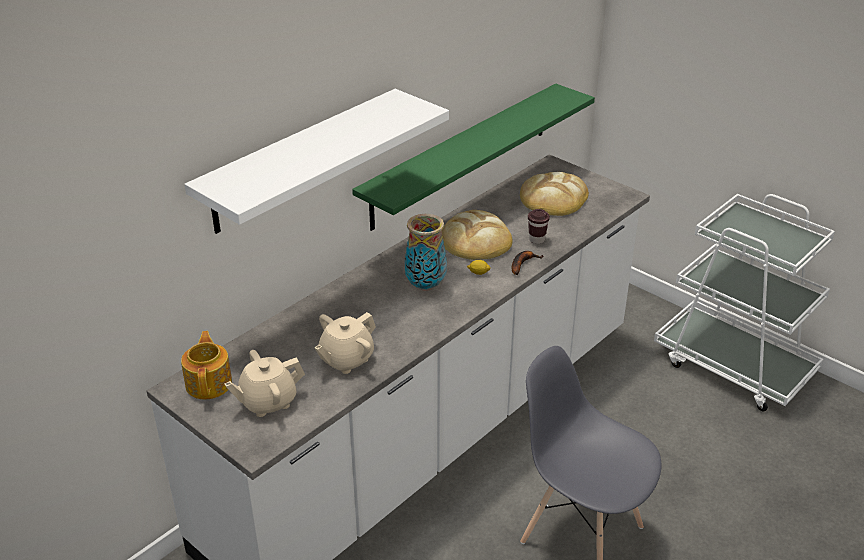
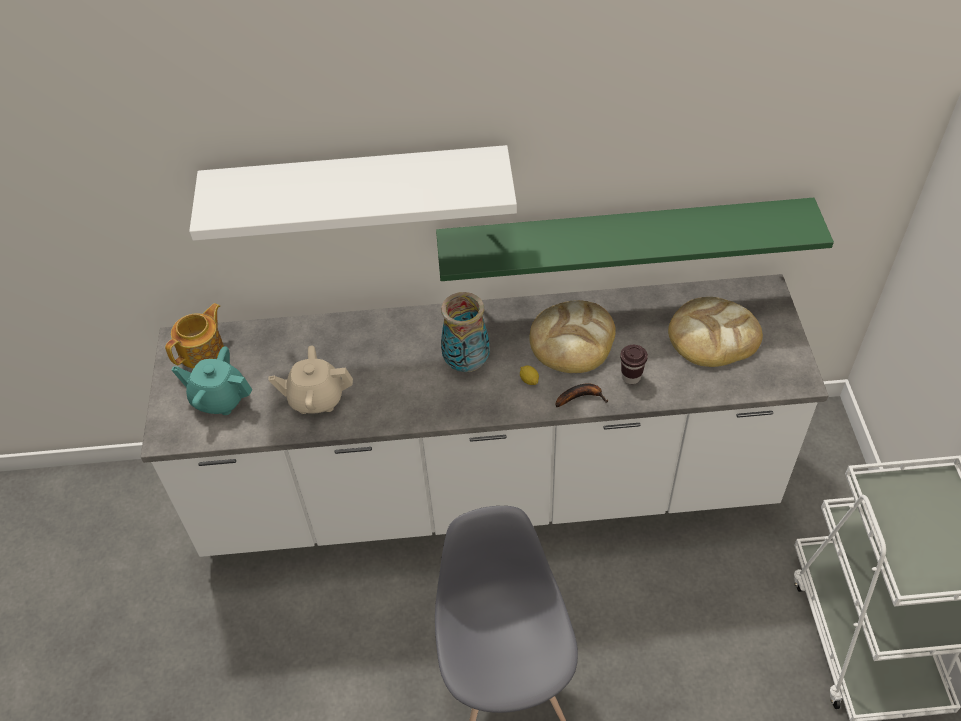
camera: 45 degrees right, 15 degrees up
beige teapot [224,350,305,417] -> turquoise teapot [172,346,252,415]

